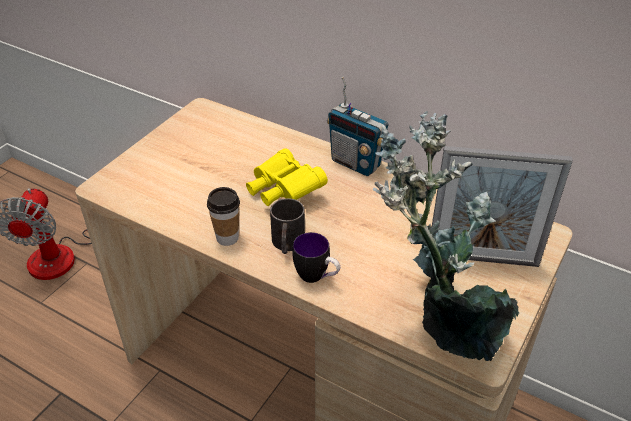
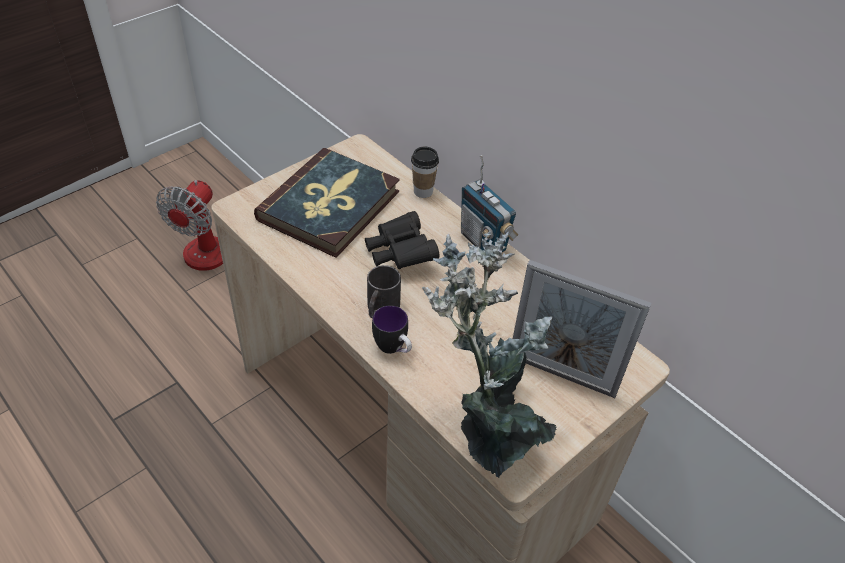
camera: 15 degrees right, 5 degrees up
cup [207,187,240,246] -> cup moved to [411,147,439,198]
yellow binoculars [246,148,328,206] -> black binoculars [365,211,440,269]
none -> book [254,148,400,258]

